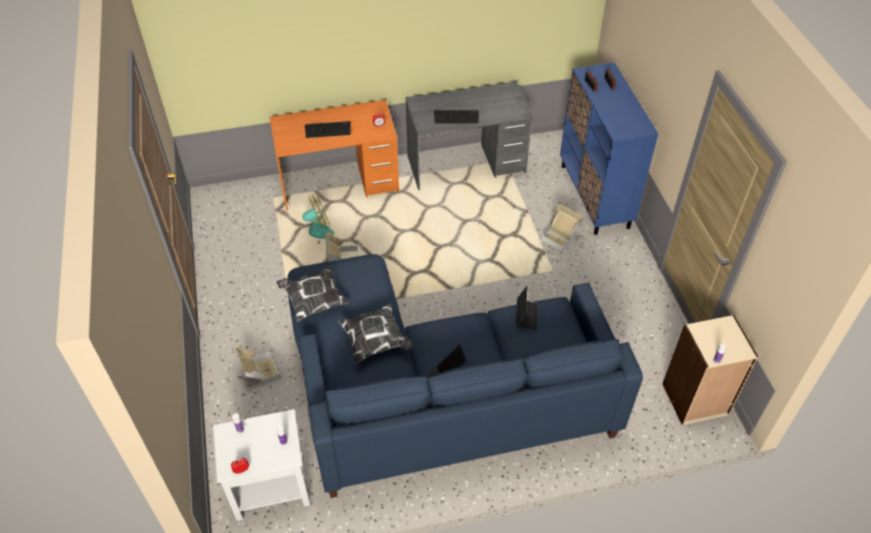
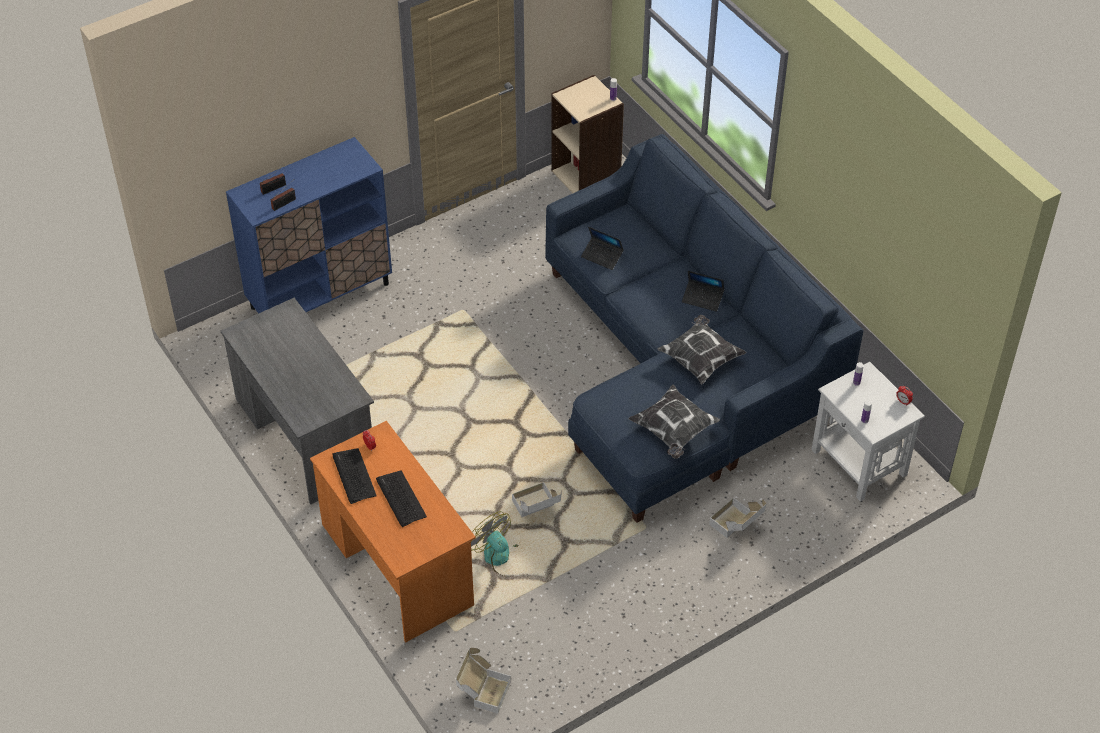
camera: 110 degrees left, 0 degrees up
keyboard [434,110,479,124] -> keyboard moved to [332,448,377,504]
laptop [516,286,538,330] -> laptop turned 135 degrees counterclockwise [581,227,624,270]
cardboard box [541,204,581,252] -> cardboard box moved to [456,648,511,714]

